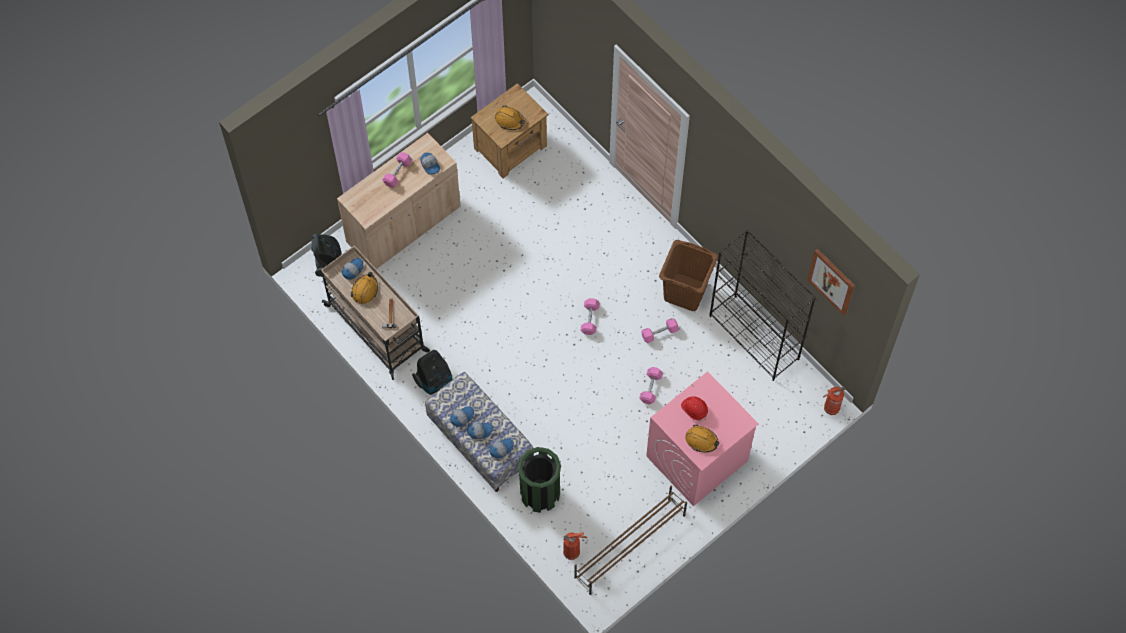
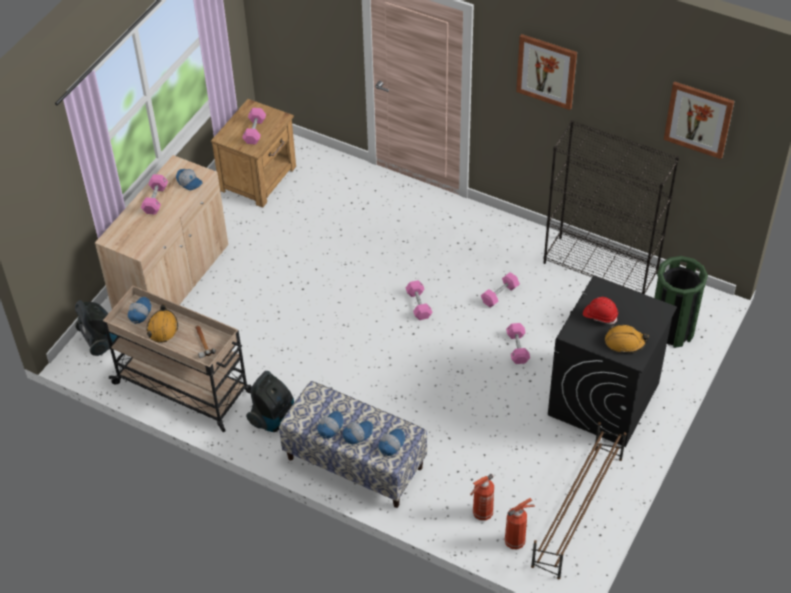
camera: 20 degrees left, 15 degrees down
orange hard hat [495,105,525,130] -> pink dumbbell [242,108,266,145]
green trash can [518,447,561,513] -> green trash can moved to [654,256,708,348]
pink washing machine [646,371,759,506] -> black washing machine [548,276,677,447]
brown laundry basket [659,240,718,311] -> none
fire extinguisher [823,387,845,415] -> fire extinguisher moved to [470,474,494,521]
none -> picture [516,34,577,110]

